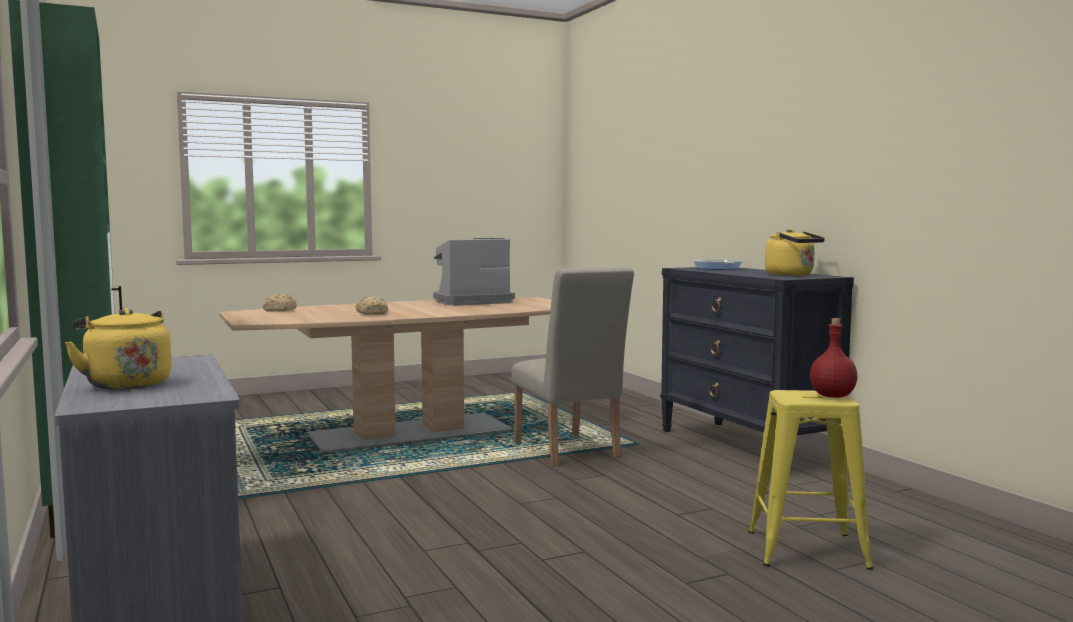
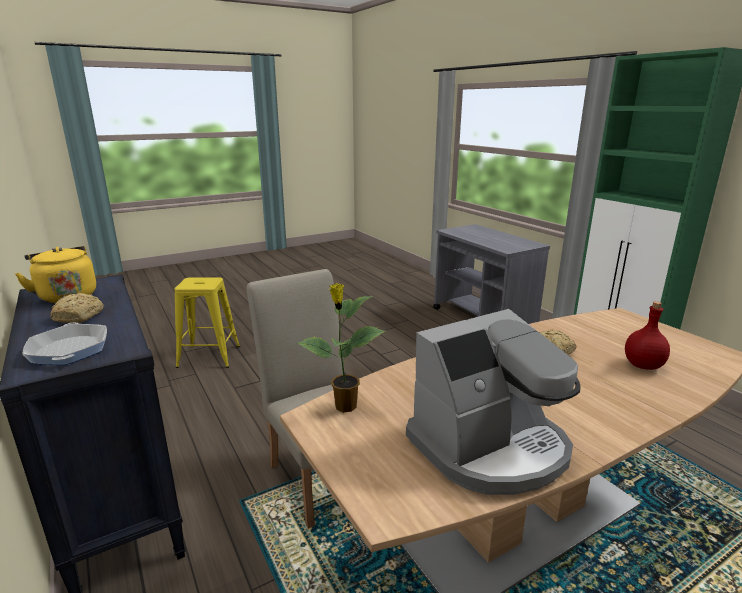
camera: 175 degrees right, 15 degrees up
yellow kettle [65,308,172,390] -> none
bread [263,293,297,311] -> bread moved to [51,293,104,323]
red bottle [810,318,858,398] -> red bottle moved to [625,301,670,370]
none -> potted plant [297,283,385,412]

